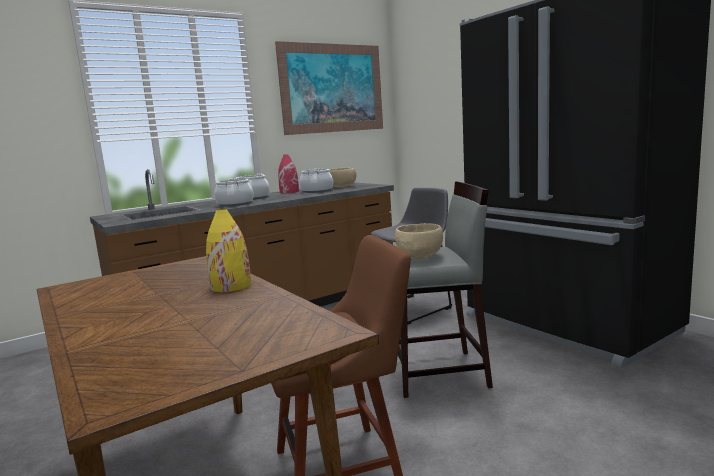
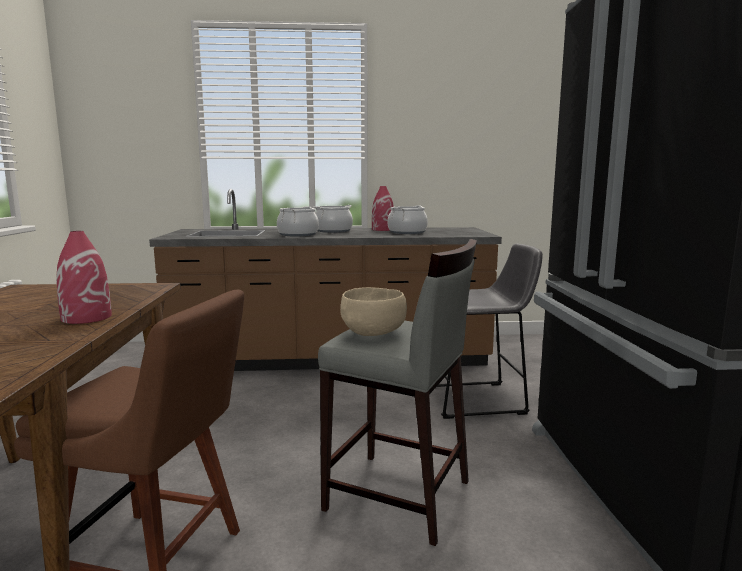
camera: 30 degrees right, 0 degrees up
yellow vase [206,209,251,292] -> red vase [56,231,112,324]
picture [275,41,383,135] -> none
beige bowl [329,168,356,187] -> none

